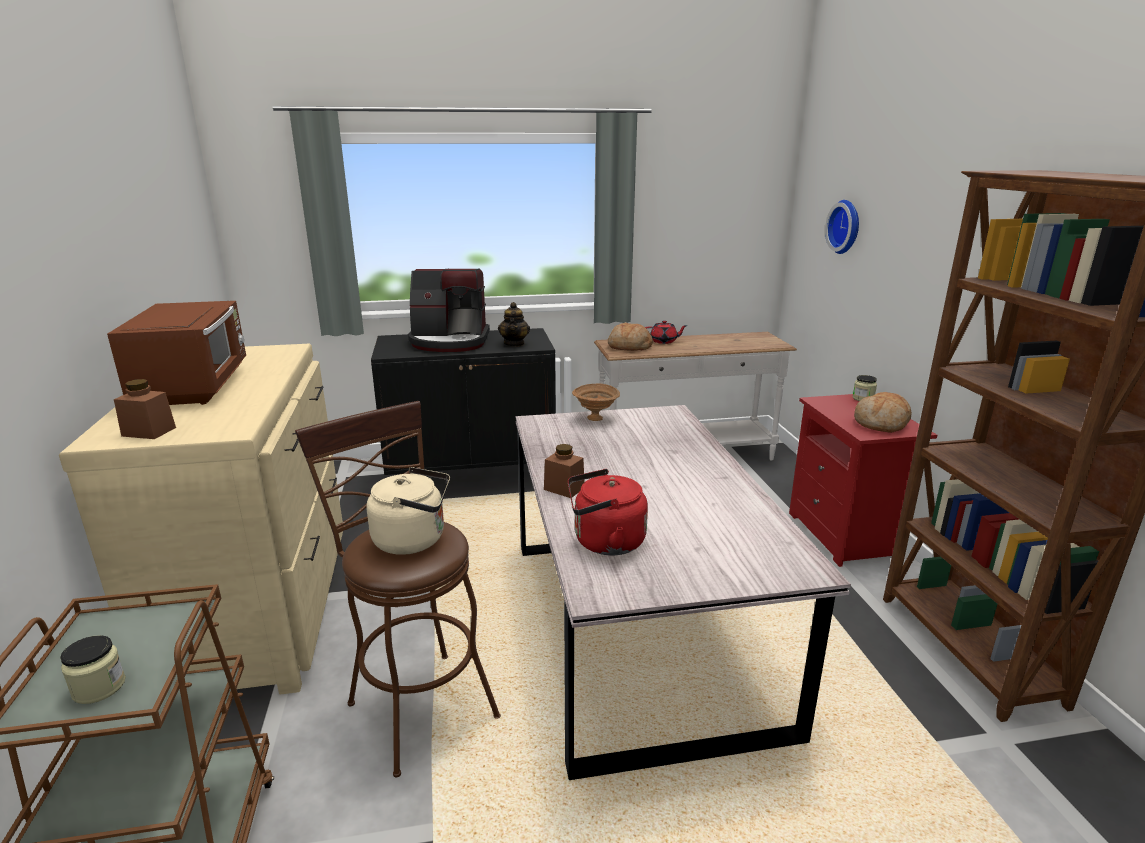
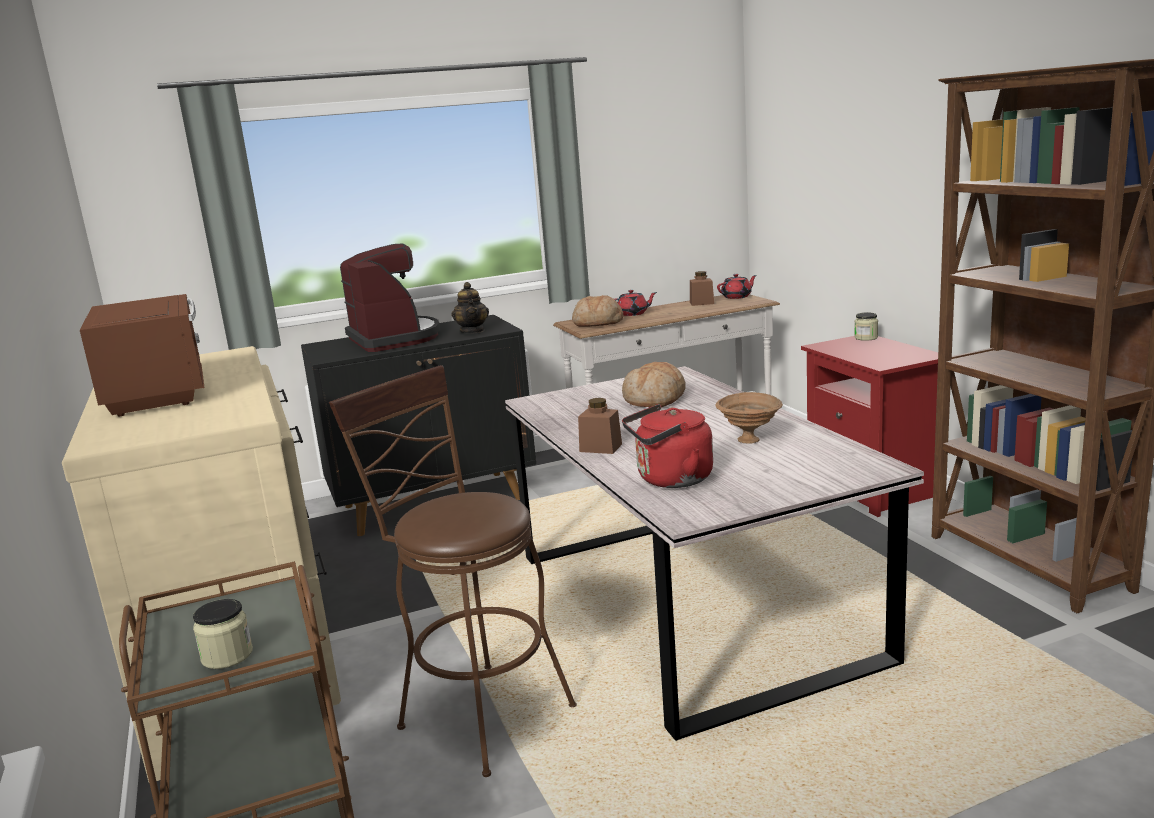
camera: 10 degrees left, 5 degrees down
brown jar [114,379,176,439] -> brown jar moved to [690,271,714,306]
beige kettle [366,467,450,555] -> none
coffee machine [408,269,490,352] -> coffee machine turned 105 degrees counterclockwise [340,244,440,352]
brown bowl [572,383,620,421] -> brown bowl moved to [715,392,783,444]
wall clock [825,200,859,254] -> none
bread [854,392,912,433] -> bread moved to [622,362,686,407]
none -> red teapot [717,274,757,299]

